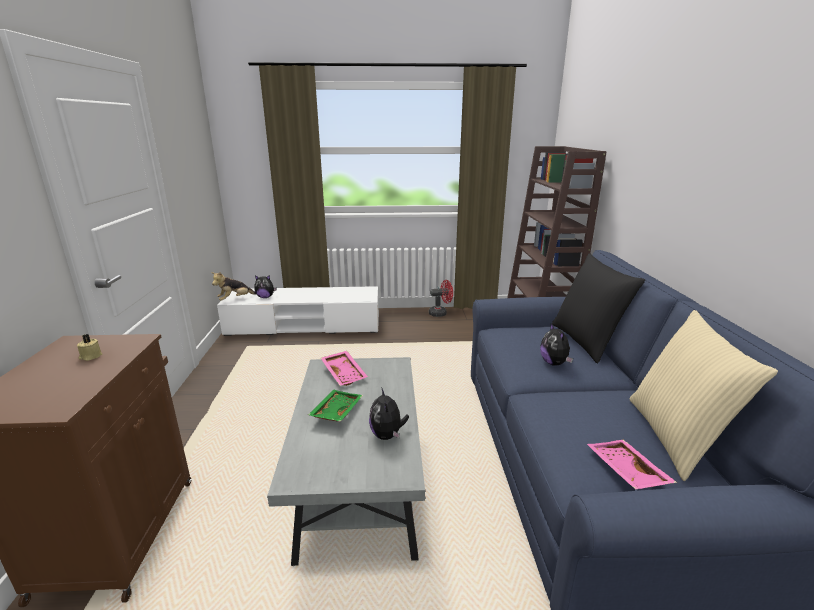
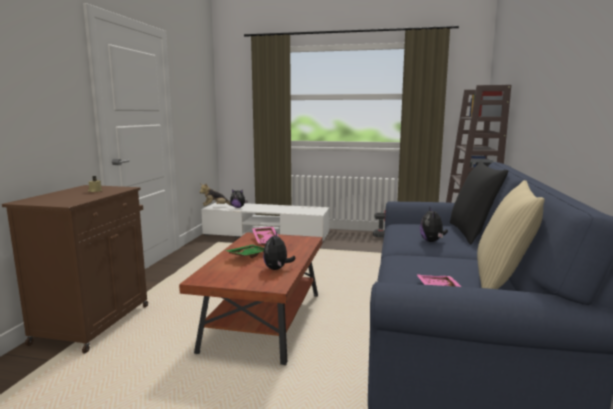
camera: 15 degrees right, 10 degrees down
grey coffee table [267,357,426,566] -> brown coffee table [179,232,323,365]

